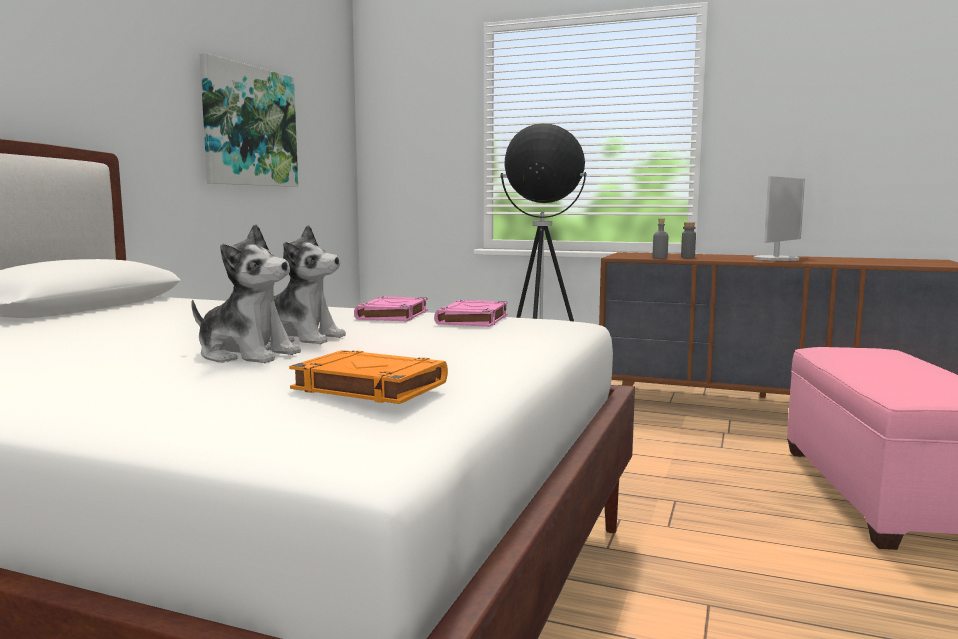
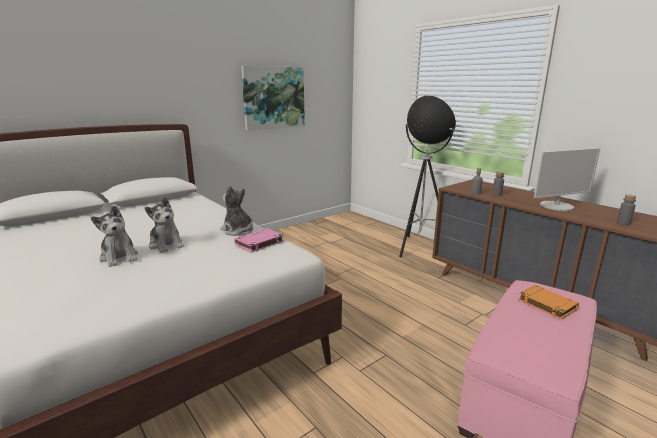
camera: 30 degrees right, 10 degrees up
orange book [289,350,448,404] -> orange book moved to [518,285,579,319]
pink book [354,296,428,321] -> plush toy [220,185,253,236]
none -> grey bottle [617,194,637,225]

